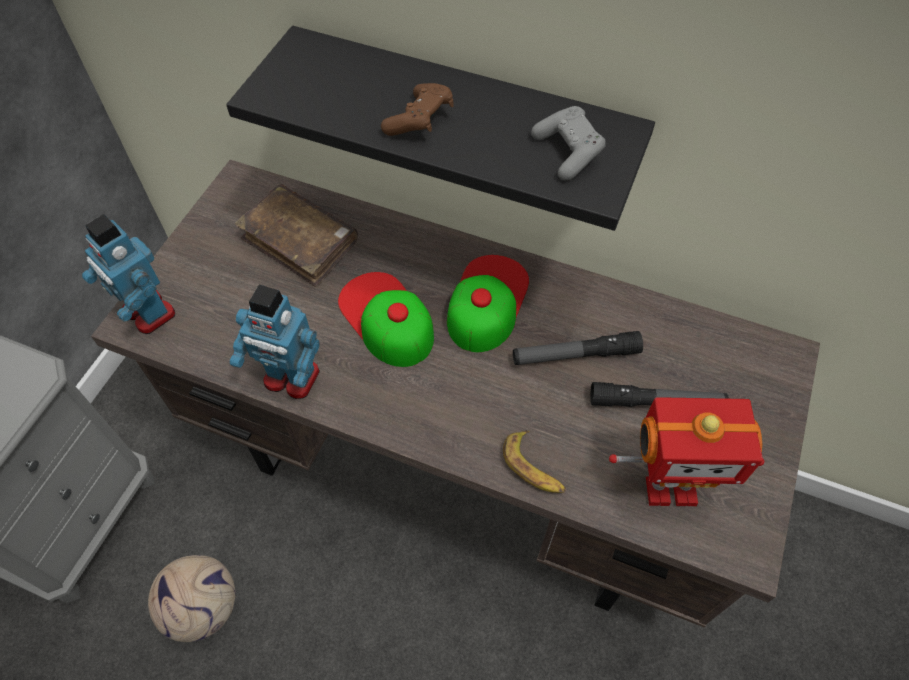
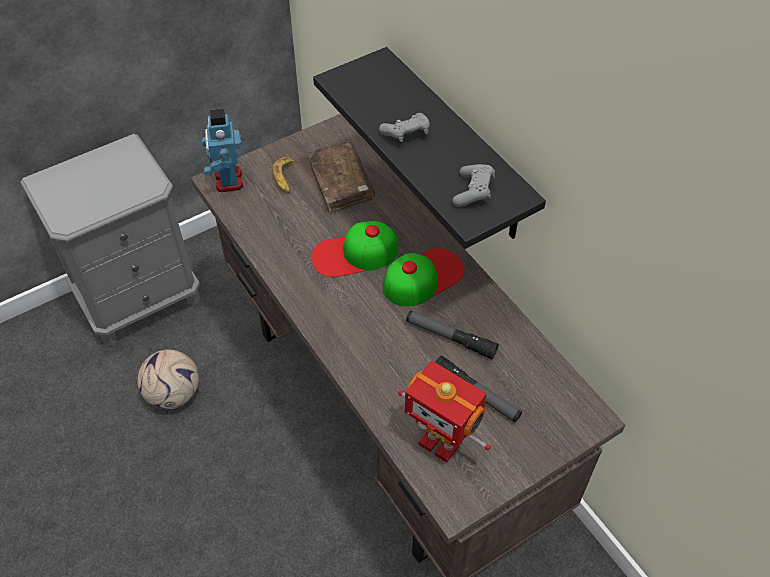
camera: 35 degrees right, 5 degrees down
toy robot [230,285,320,399] -> none
cap [338,272,434,367] -> cap turned 105 degrees counterclockwise [311,221,398,277]
brown game controller [381,83,454,136] -> grey game controller [379,113,430,142]
banana [503,430,566,493] -> banana moved to [272,157,297,193]

